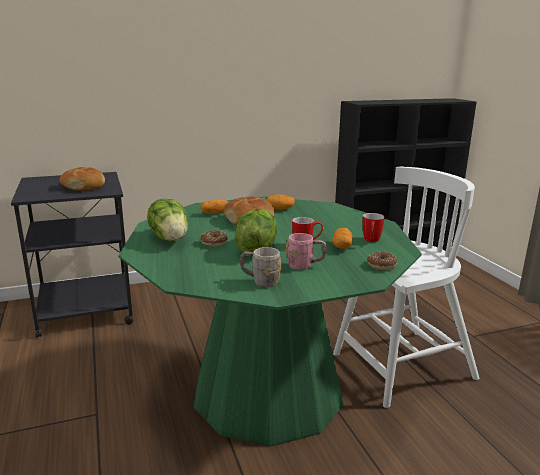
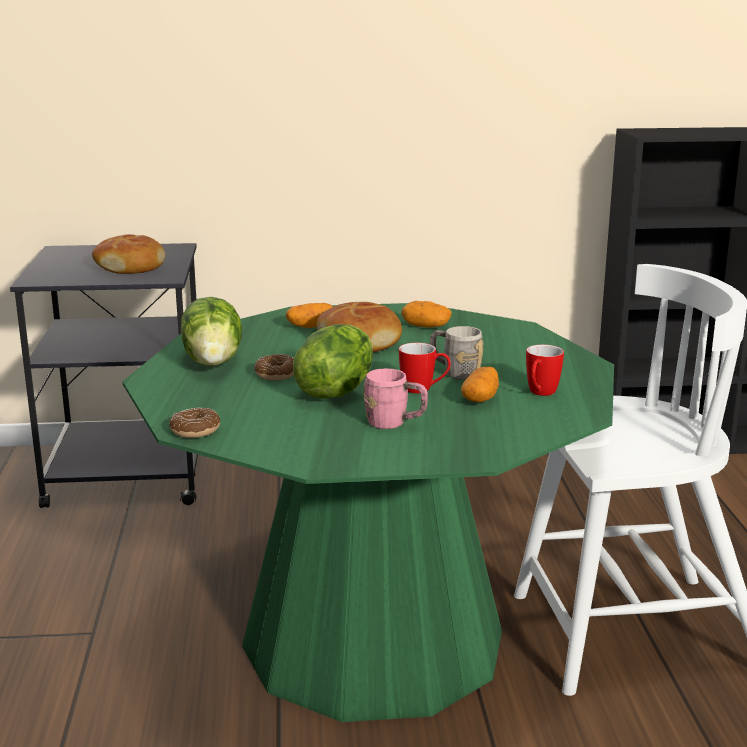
camera: 15 degrees right, 0 degrees up
grey mug [240,247,281,287] -> grey mug moved to [430,326,483,380]
donut [367,252,398,270] -> donut moved to [169,408,221,438]

